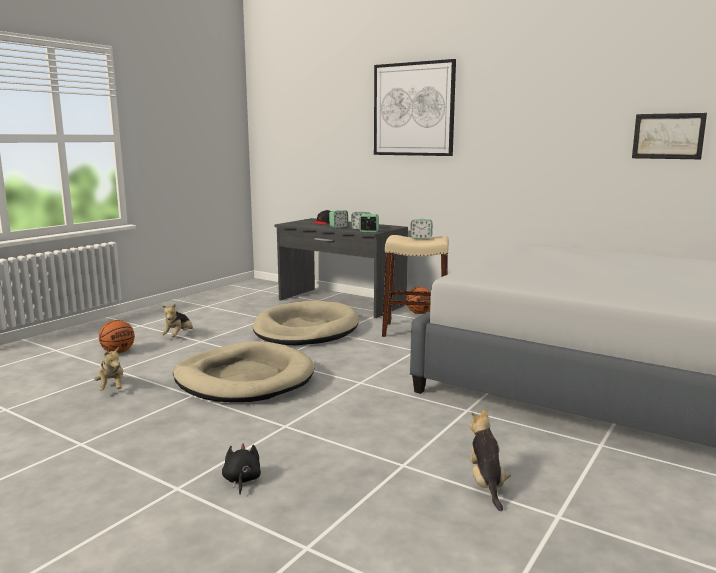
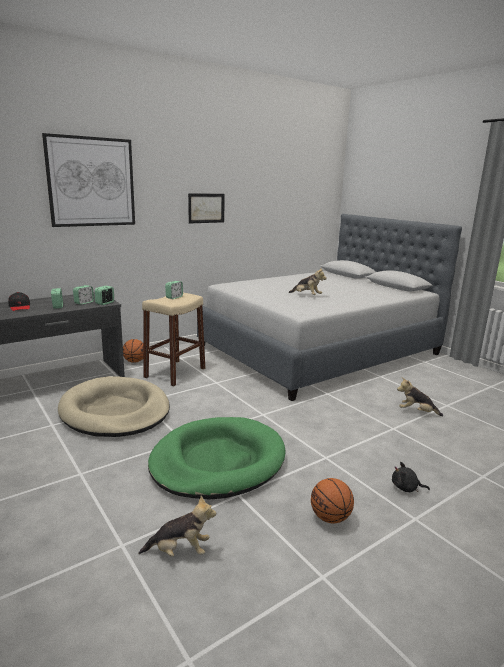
camera: 70 degrees left, 5 degrees up
basketball [99,320,135,353] -> basketball moved to [311,478,354,523]
plush toy [161,304,193,337] -> plush toy moved to [288,268,327,295]
beige dog bed [173,341,315,403] -> green dog bed [148,417,286,500]
picture [632,113,707,159] -> picture moved to [188,193,225,224]

